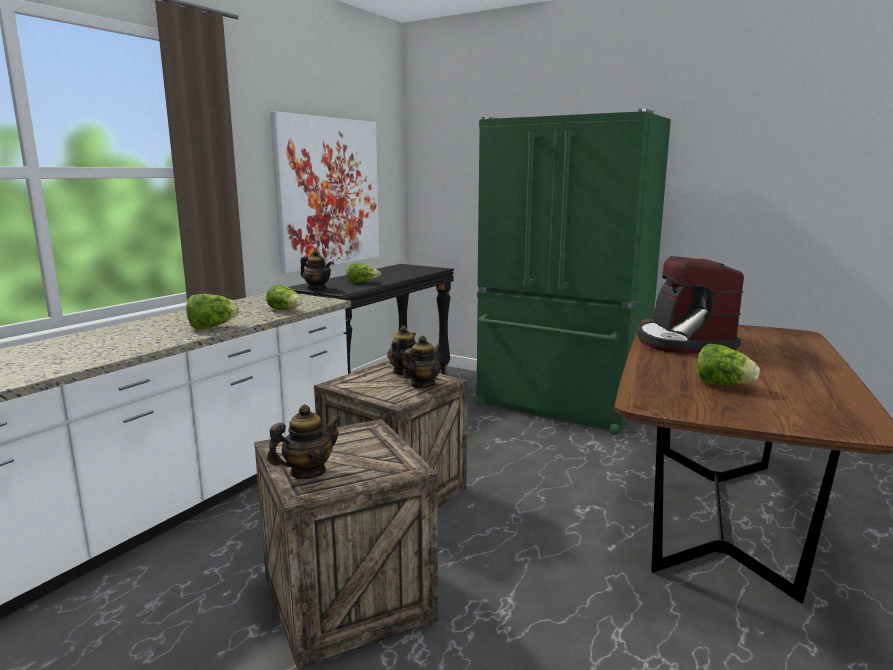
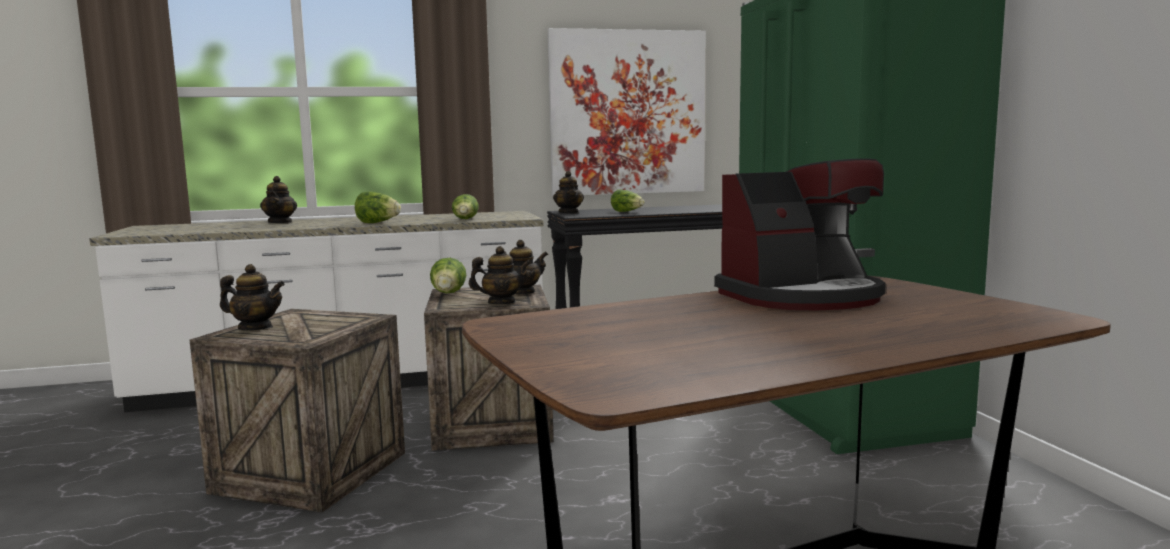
camera: 45 degrees right, 5 degrees down
coffee machine [636,256,744,353] -> coffee machine turned 150 degrees counterclockwise [714,158,886,310]
lettuce [696,344,760,385] -> lettuce moved to [430,258,466,293]
none -> teapot [260,176,297,223]

